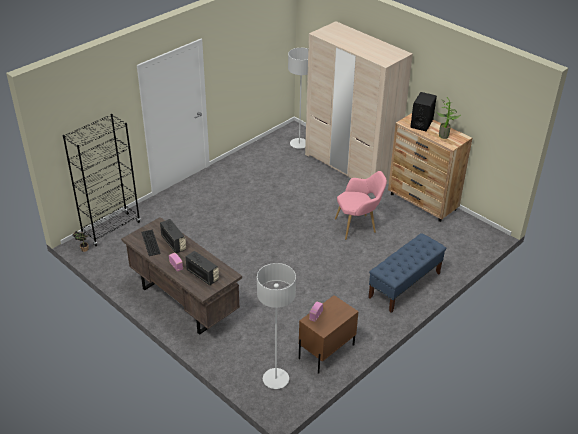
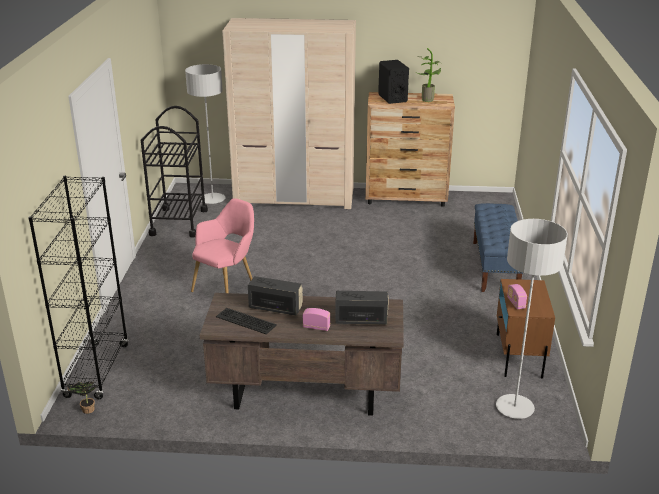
camera: 40 degrees left, 10 degrees down
pink armchair [335,171,387,240] -> pink armchair moved to [191,198,254,293]
none -> black cart [141,106,208,238]

